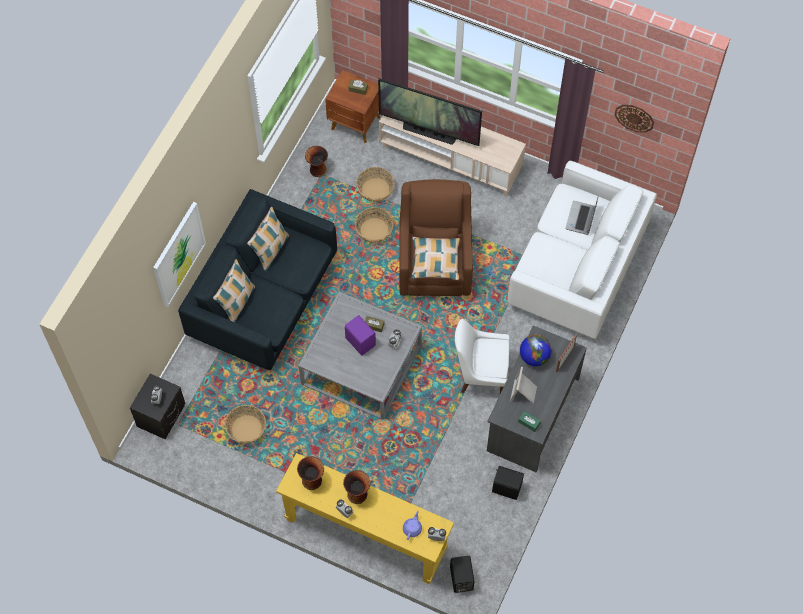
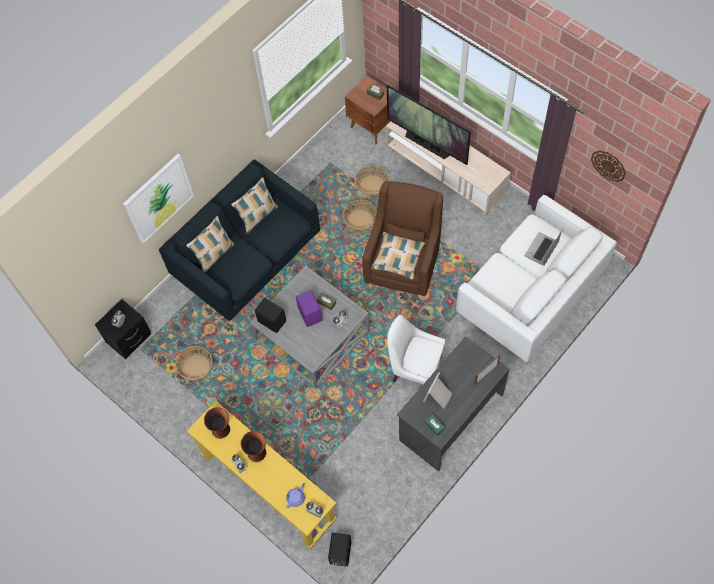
camera: 20 degrees right, 0 degrees up
vase [305,146,328,177] -> none
black speaker [492,466,524,500] -> black speaker moved to [255,298,286,333]
globe [520,335,552,366] -> none

